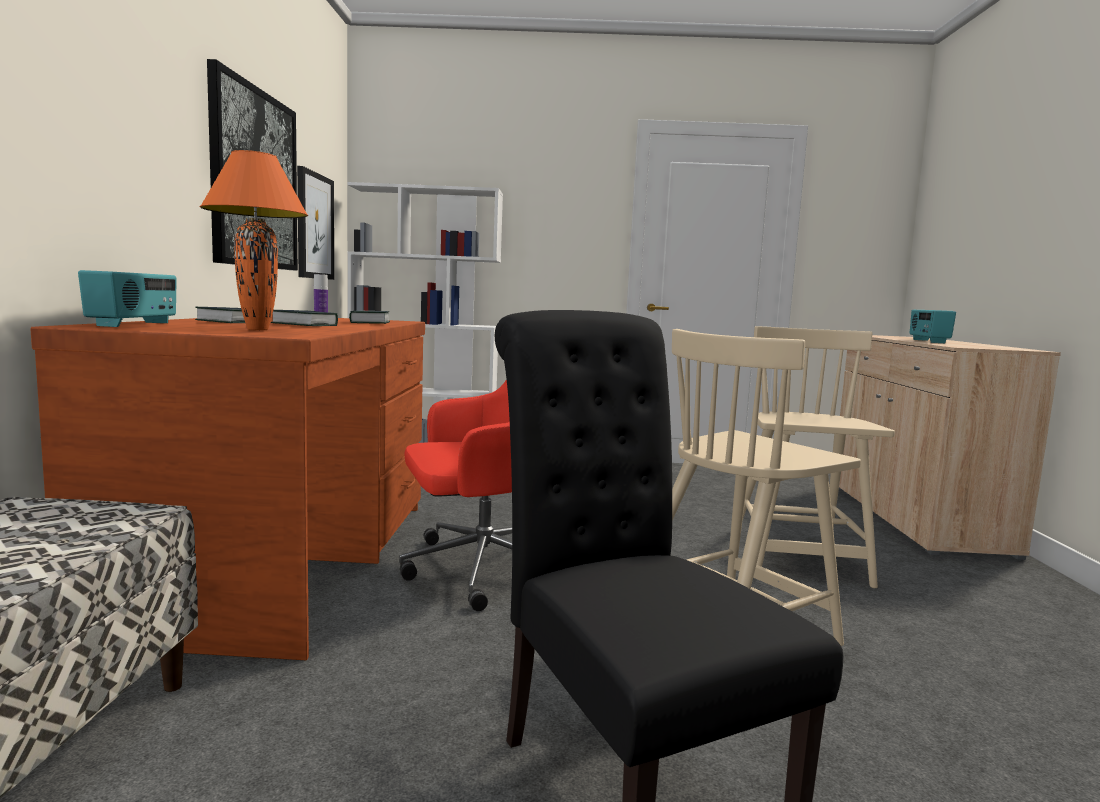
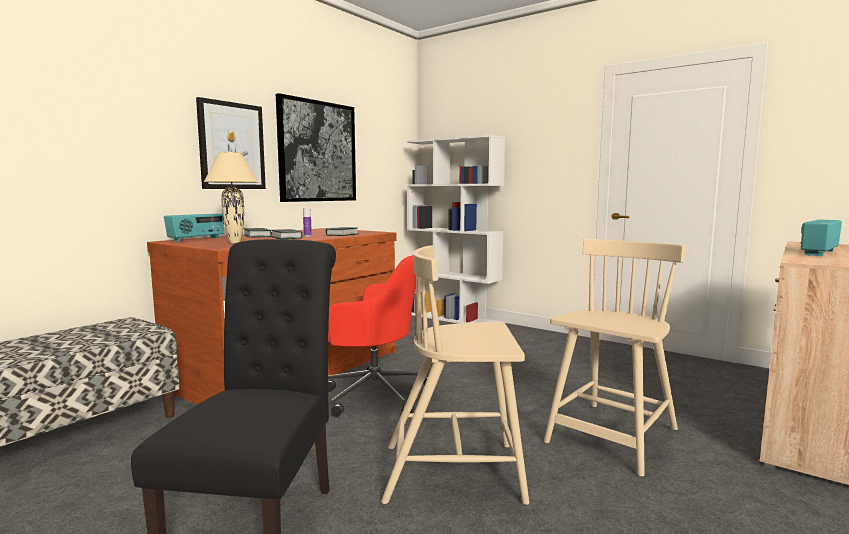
camera: 35 degrees right, 0 degrees up
orange table lamp [200,150,308,330] -> beige table lamp [204,152,258,243]
picture [297,166,334,280] -> picture moved to [196,97,266,189]

